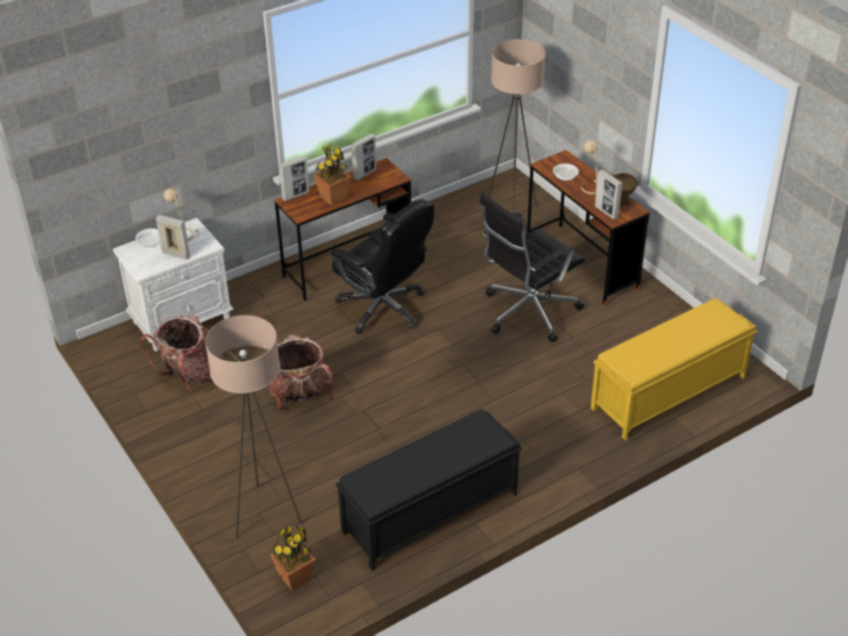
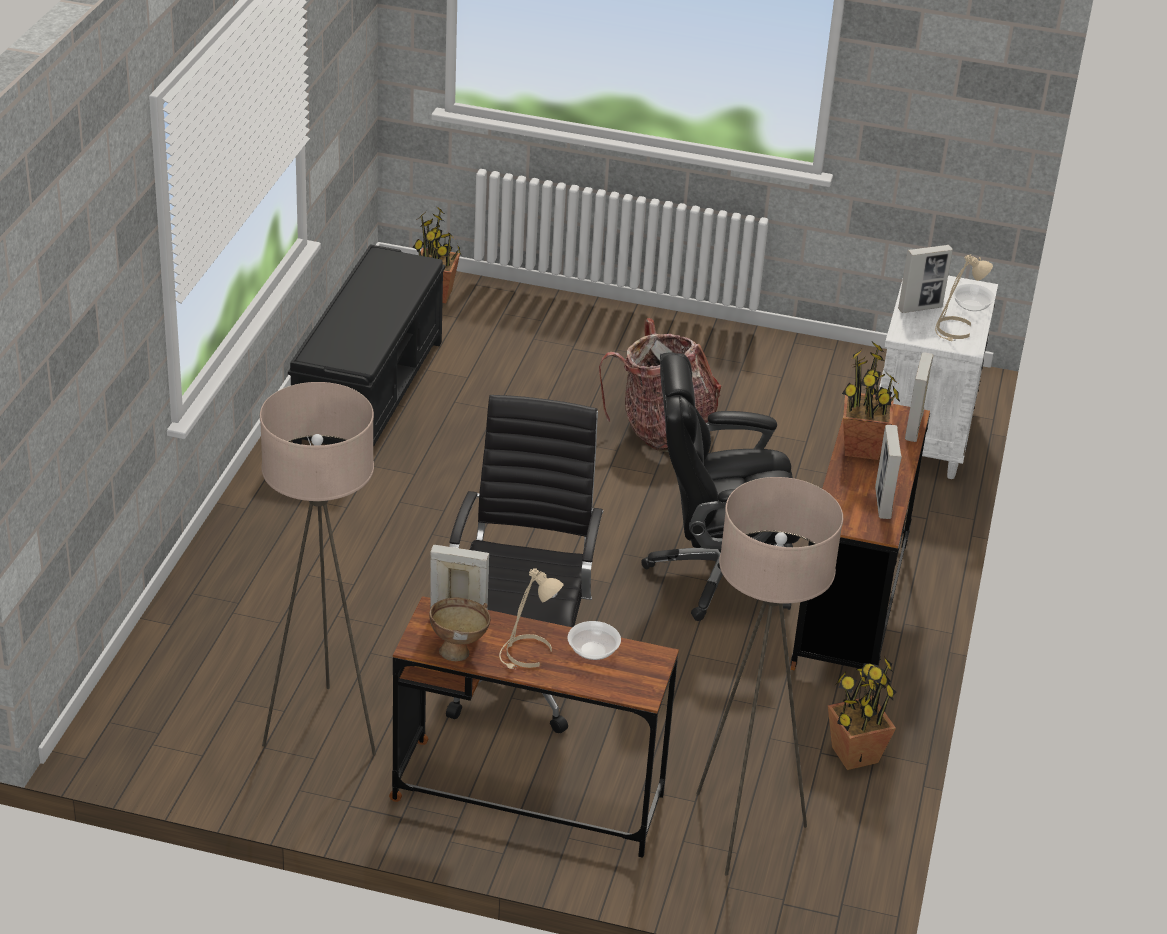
camera: 135 degrees right, 5 degrees down
backpack [140,315,224,393] -> none
beige floor lamp [205,315,302,538] -> beige floor lamp moved to [260,382,376,755]
yellow bench [591,298,757,441] -> none
none -> potted plant [828,656,897,770]

